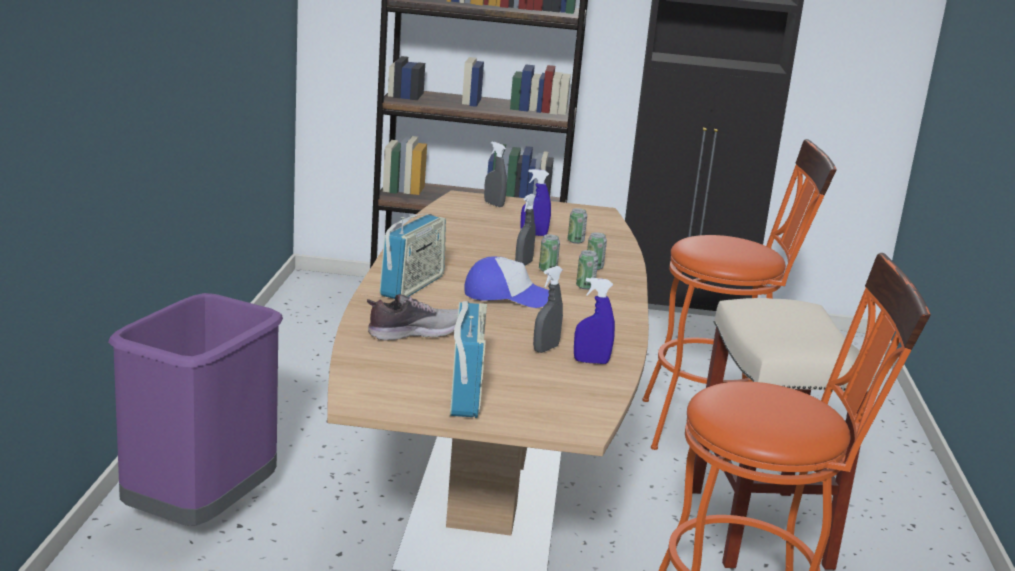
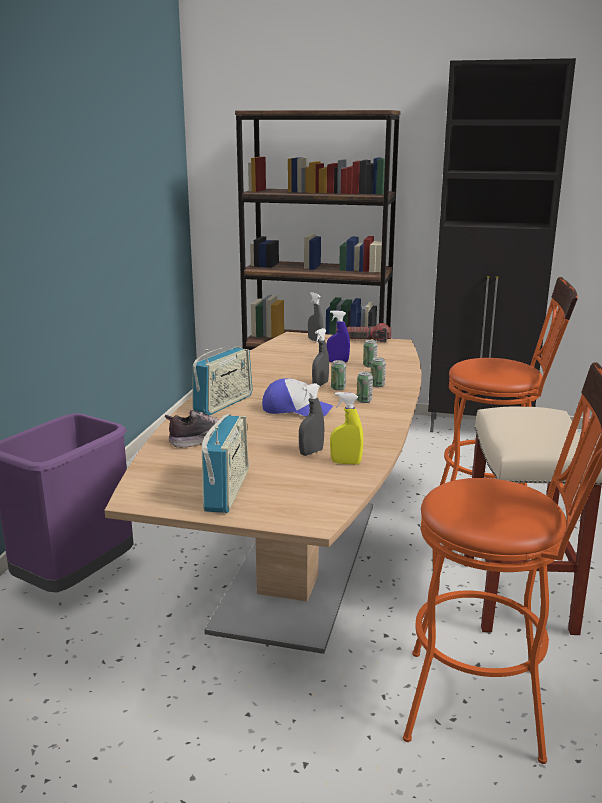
camera: 10 degrees right, 0 degrees up
blue spray bottle [574,278,615,364] -> yellow spray bottle [330,392,363,465]
none -> flashlight [336,323,391,342]

